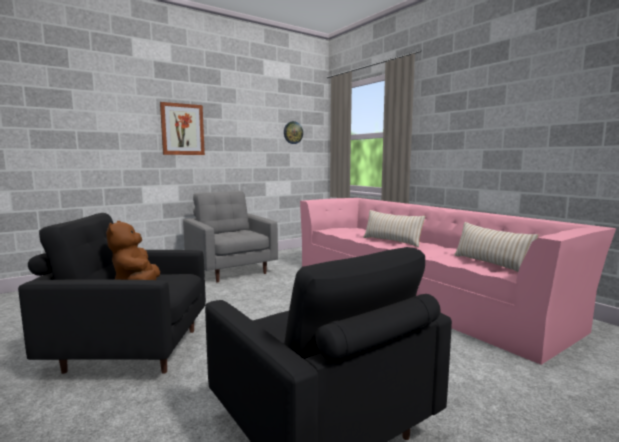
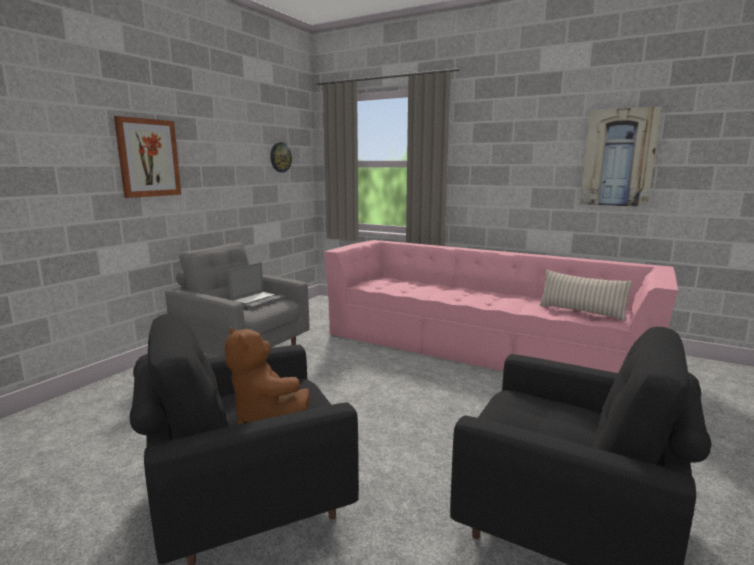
camera: 25 degrees left, 5 degrees up
beige pillow [363,210,425,247] -> none
none -> laptop [228,262,285,309]
none -> picture [580,106,661,207]

